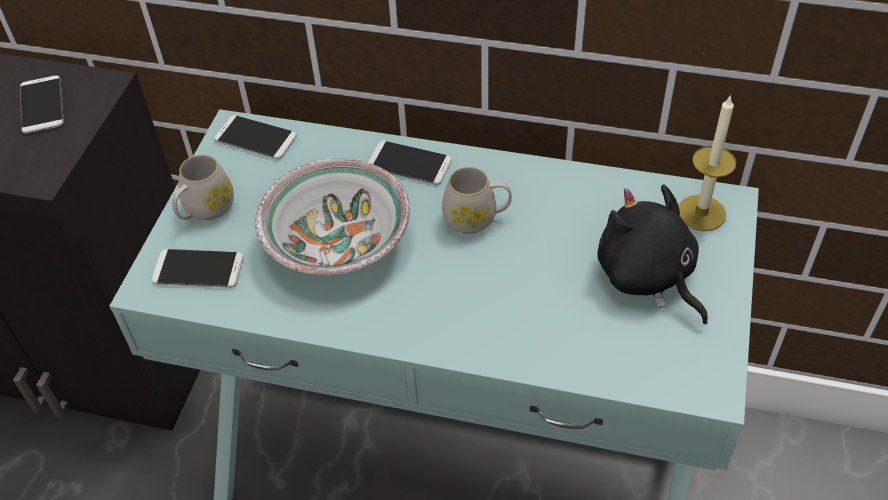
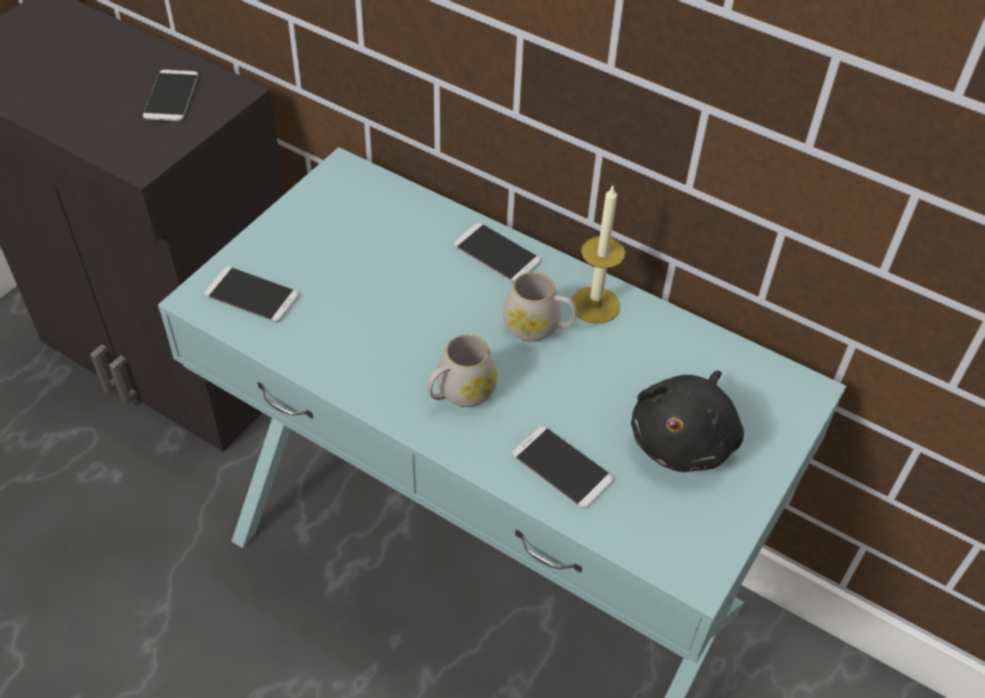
camera: 15 degrees right, 0 degrees up
white mug [172,155,234,220] -> white mug moved to [427,334,497,407]
phone [214,115,297,159] -> phone moved to [512,426,613,508]
bowl [255,158,410,275] -> none
black plush toy [597,184,708,324] -> black plush toy turned 135 degrees counterclockwise [631,371,744,472]
candle [679,94,737,231] -> candle moved to [572,186,625,324]

